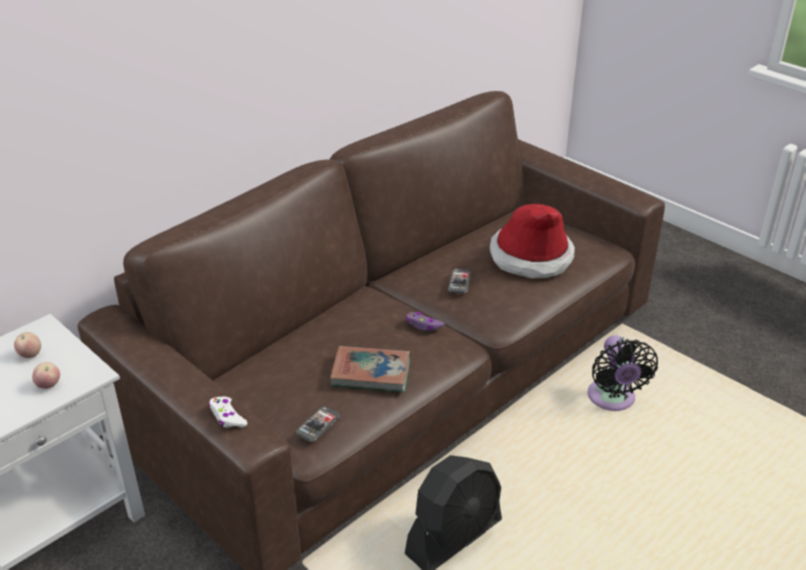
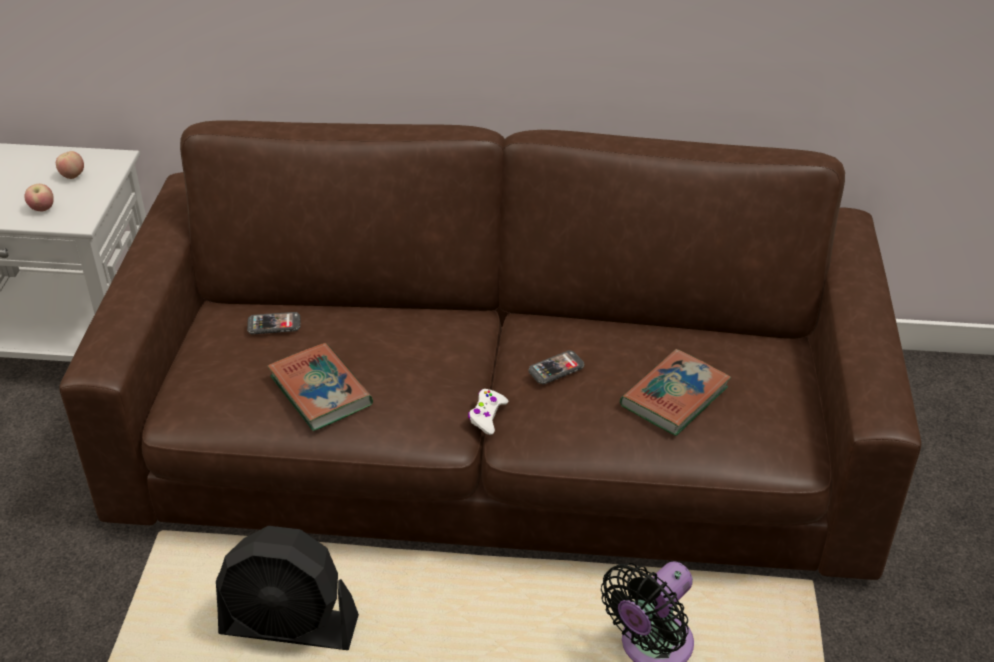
camera: 50 degrees right, 5 degrees up
white game controller [209,396,248,427] -> white game controller moved to [468,389,508,435]
phone [296,407,339,442] -> phone moved to [247,312,300,334]
purple game controller [406,312,445,331] -> none
hat [490,204,575,278] -> book [620,349,731,436]

